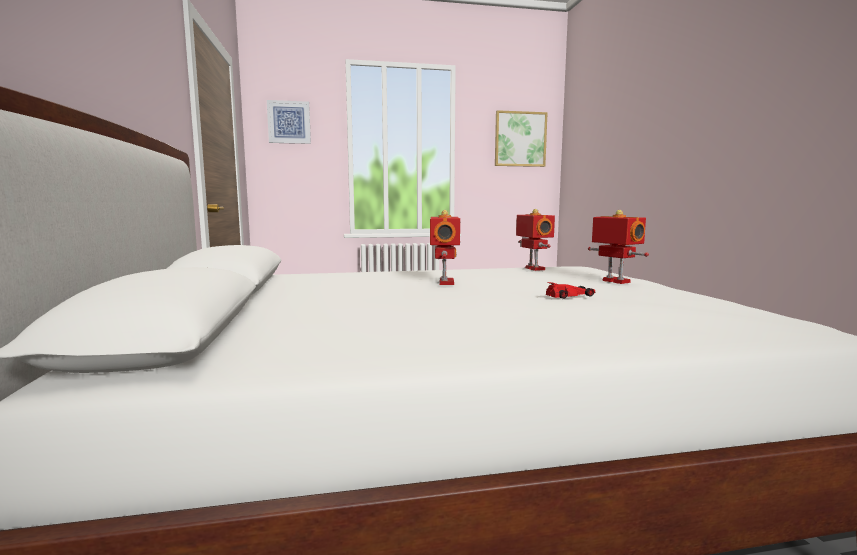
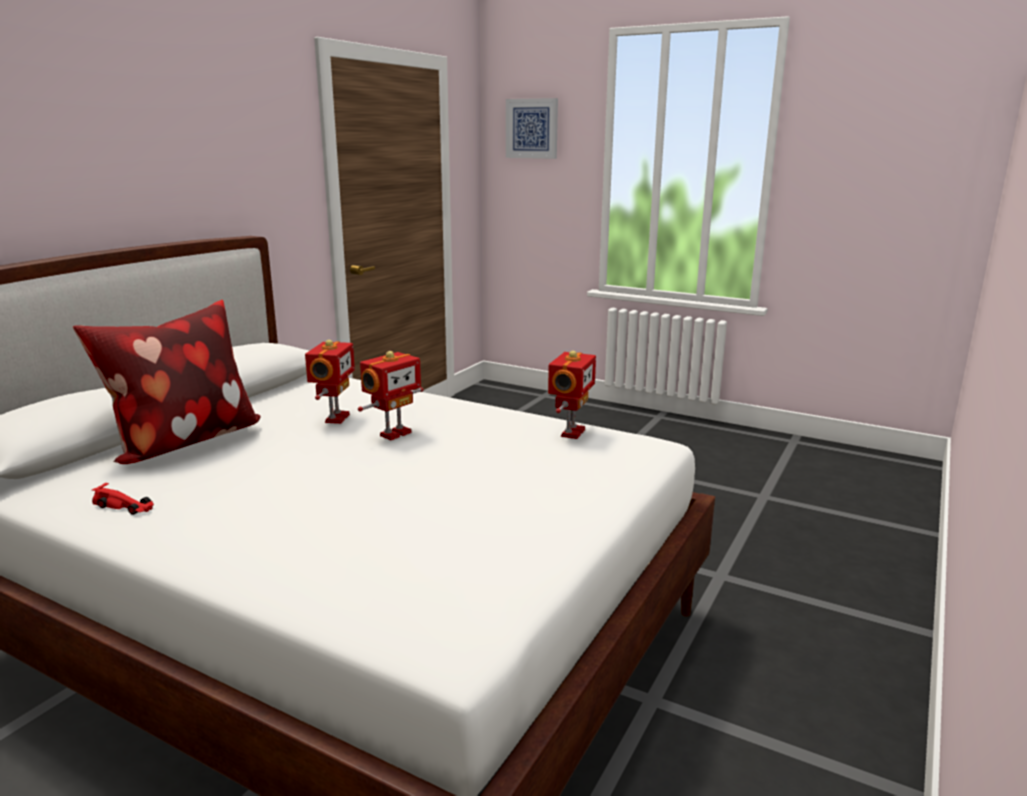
camera: 40 degrees right, 10 degrees up
picture [495,110,548,167] -> none
red toy car [546,282,596,299] -> red toy car moved to [92,483,154,515]
toy robot [588,210,649,284] -> toy robot moved to [305,340,355,424]
none -> pillow [73,300,261,464]

